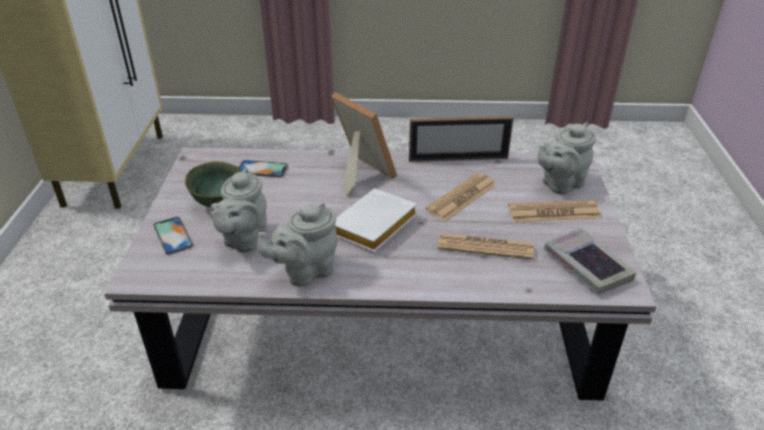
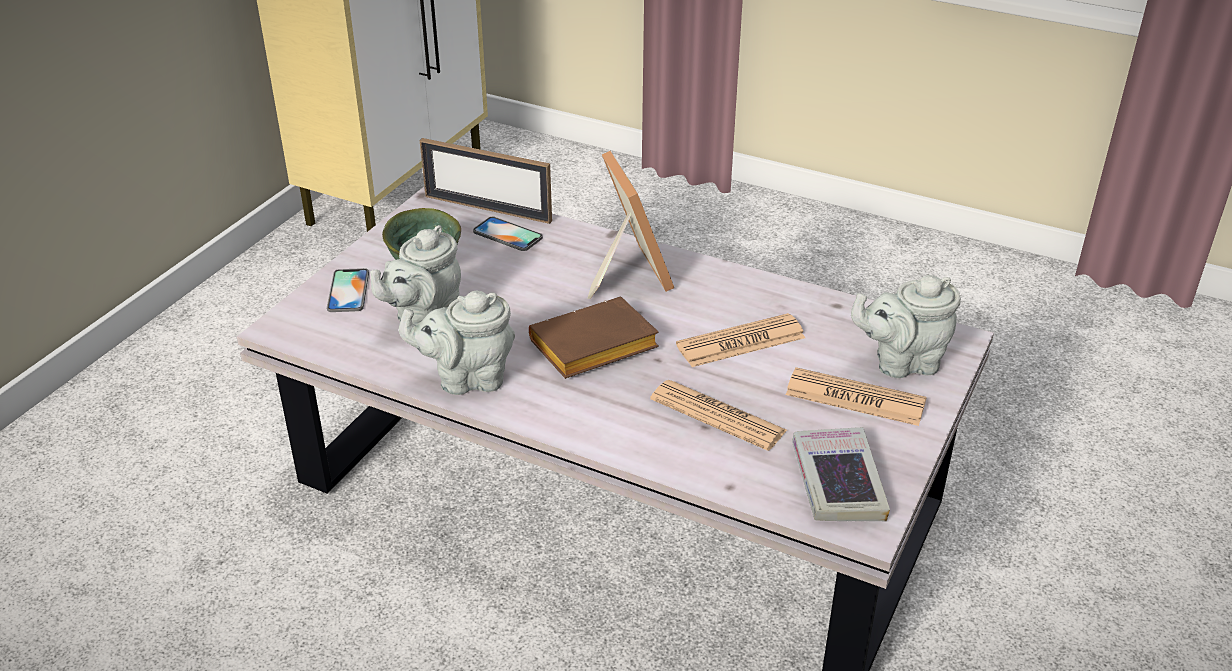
camera: 25 degrees right, 0 degrees up
white book [334,189,418,252] -> brown book [529,297,659,379]
picture frame [409,116,513,162] -> picture frame moved to [420,138,552,224]

